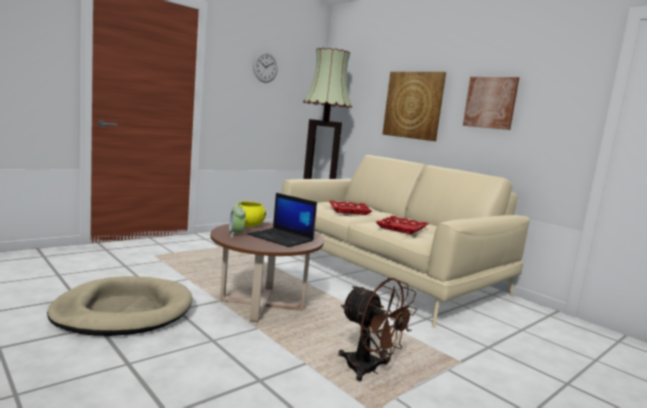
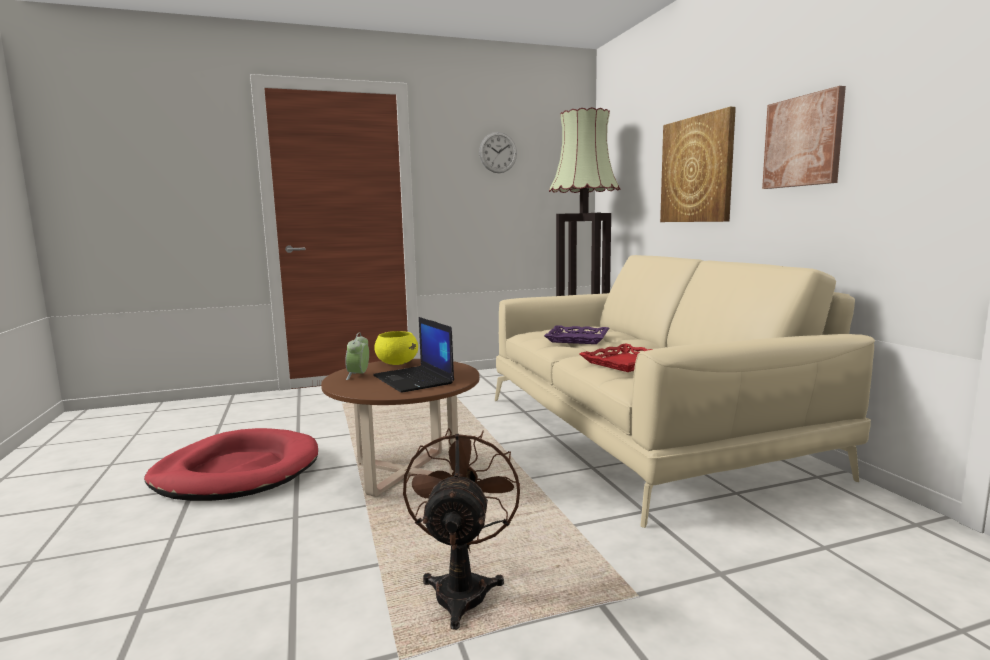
camera: 25 degrees right, 0 degrees up
beige dog bed [47,276,193,336] -> red dog bed [144,428,318,501]
red tray [329,201,372,215] -> purple tray [544,325,610,344]
brown fan [338,278,417,381] -> brown fan turned 150 degrees counterclockwise [403,428,520,630]

